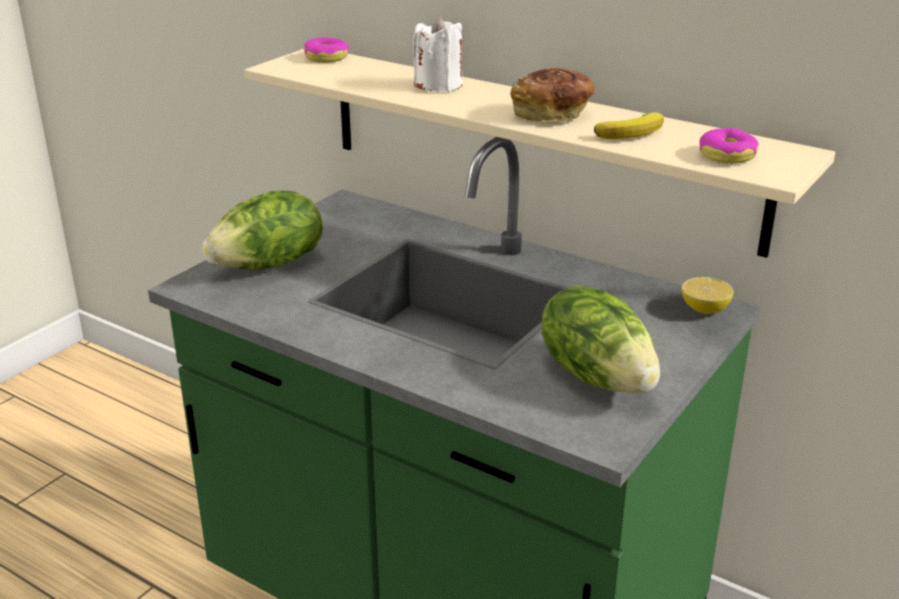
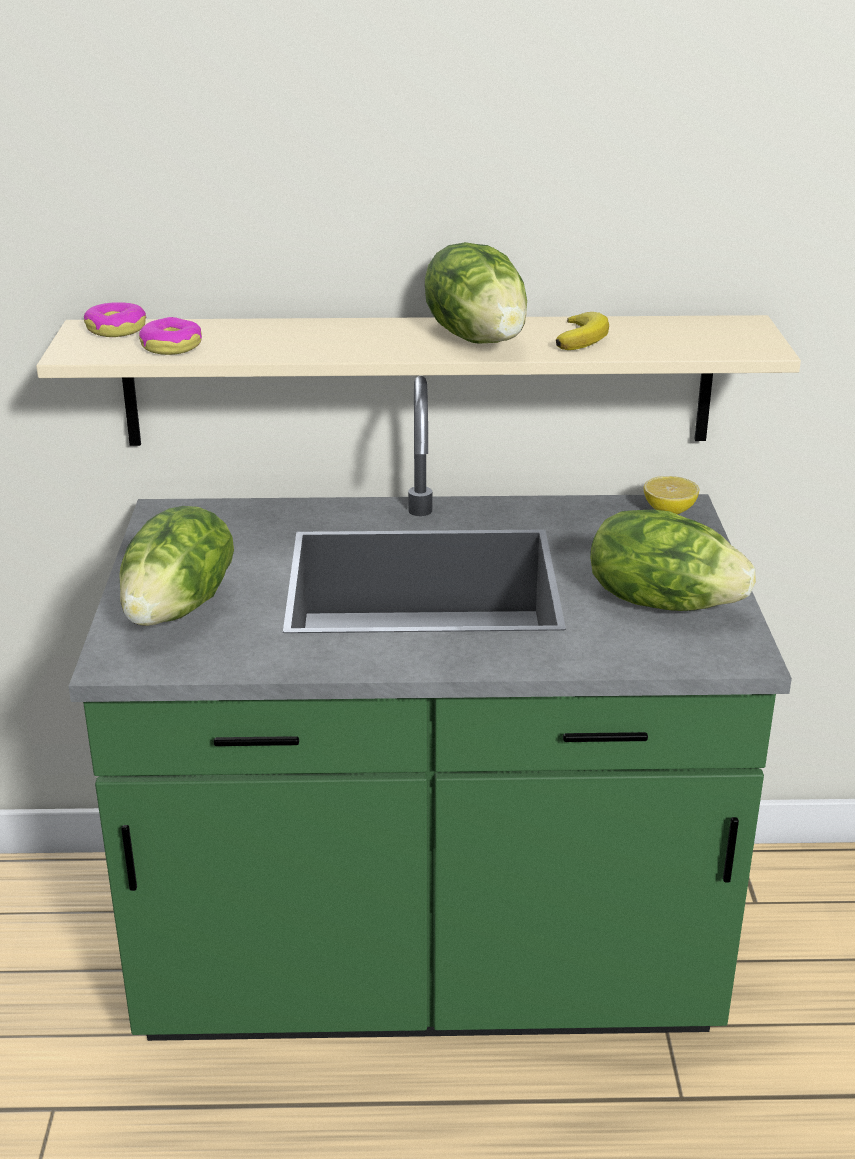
camera: 35 degrees left, 0 degrees up
white candle [413,15,462,92] -> none
bread [510,68,594,123] -> lettuce [425,242,527,344]
donut [699,128,759,164] -> donut moved to [139,317,202,355]

